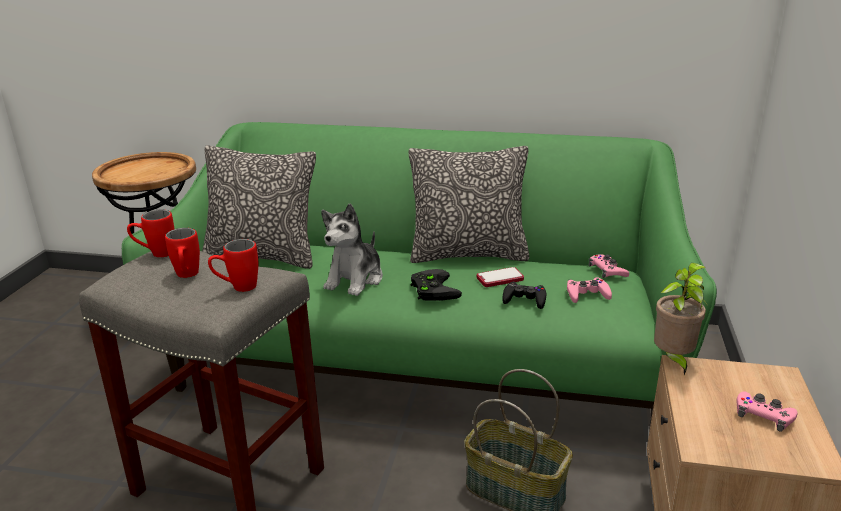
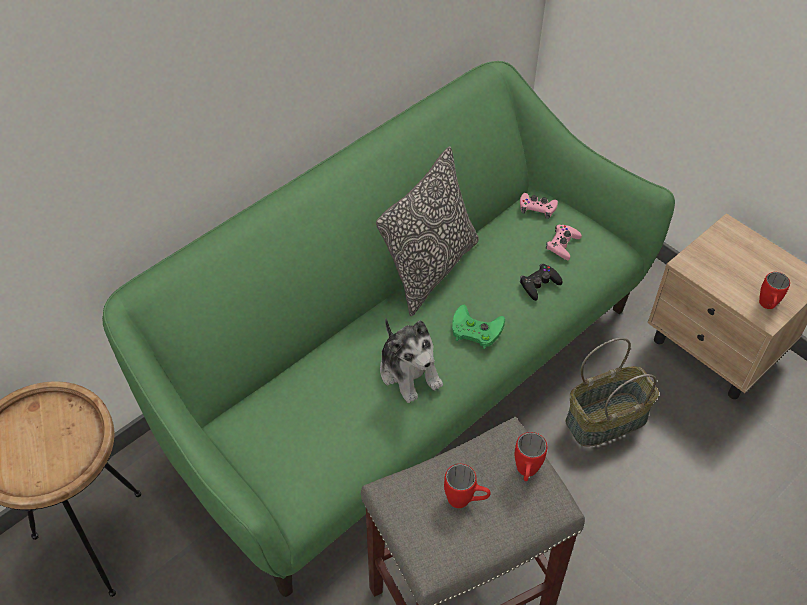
camera: 55 degrees left, 25 degrees up
red mug [127,210,175,257] -> red mug moved to [759,272,790,309]
pillow [202,145,316,269] -> none
black game controller [410,269,462,301] -> green game controller [452,305,505,349]
phone [477,267,524,287] -> none
potted plant [654,263,706,375] -> none
pink game controller [737,391,798,432] -> none

